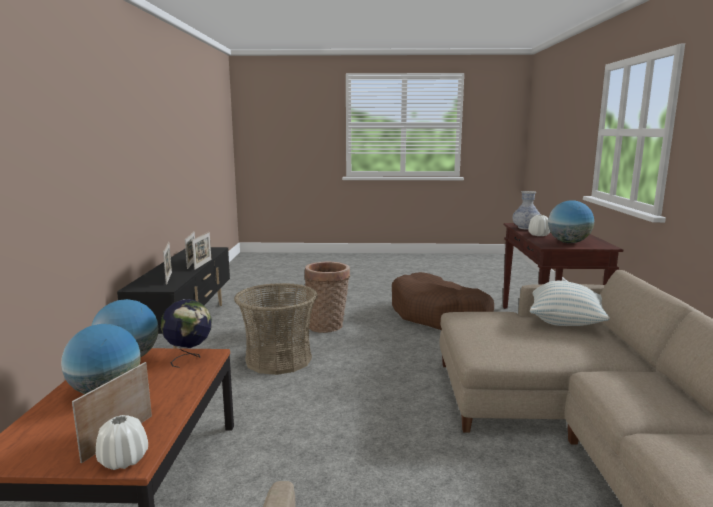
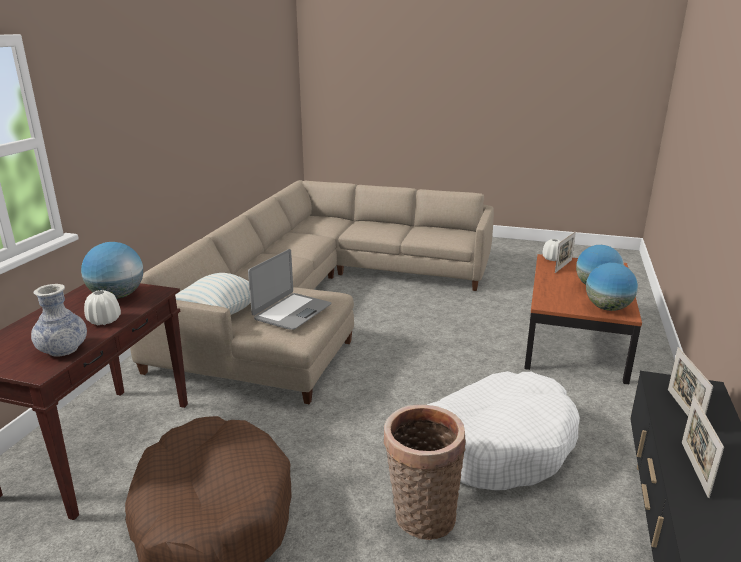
camera: 165 degrees left, 10 degrees up
globe [161,299,212,368] -> none
picture frame [192,232,211,270] -> none
basket [234,283,318,375] -> white dog bed [427,371,580,490]
none -> laptop [248,249,332,330]

